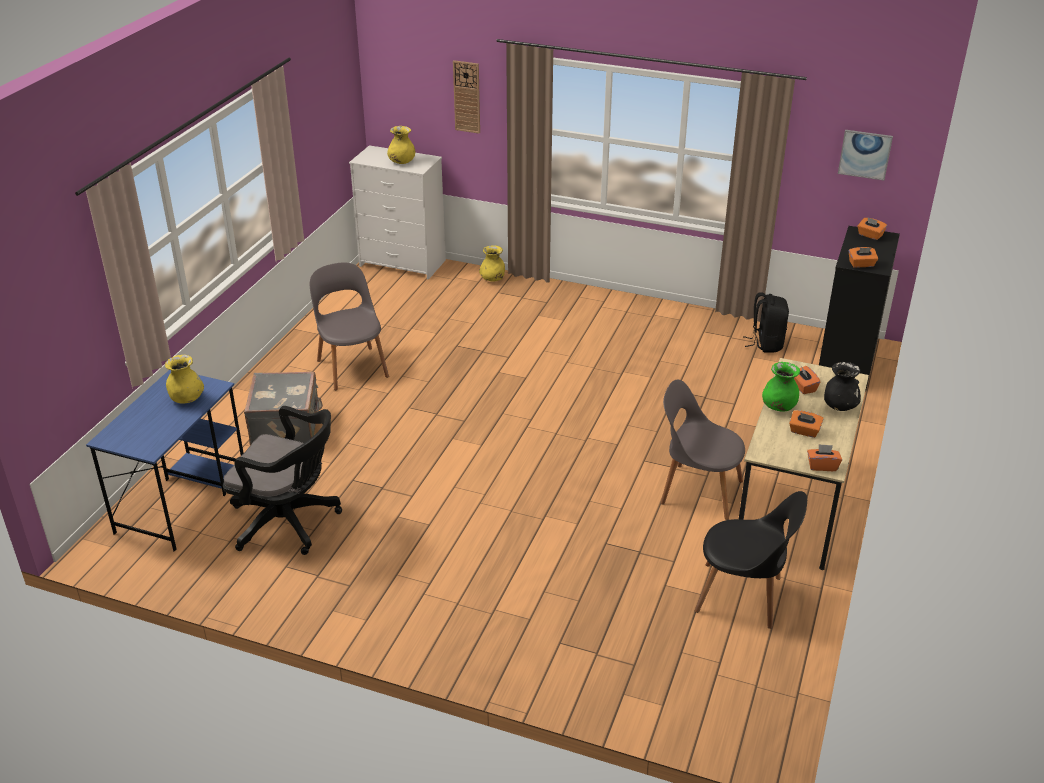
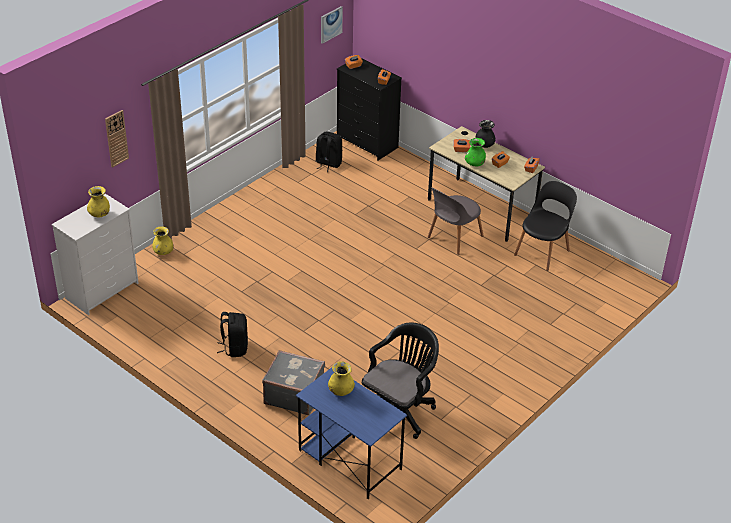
camera: 70 degrees left, 5 degrees up
grey chair [310,262,389,390] -> black backpack [217,312,248,357]

